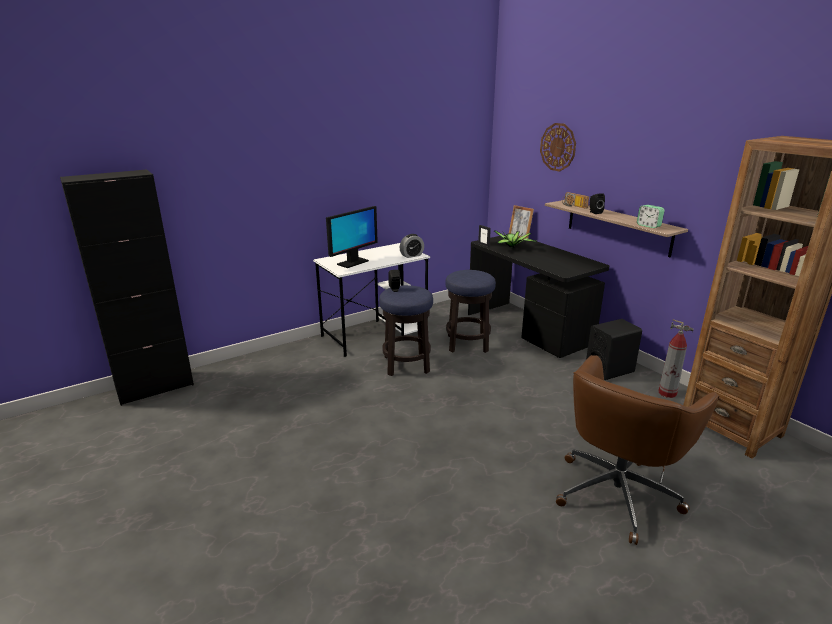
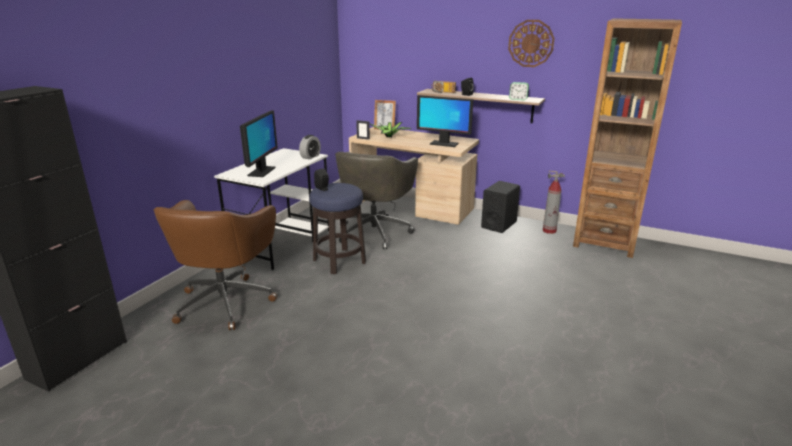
camera: 30 degrees left, 0 degrees up
stool [445,270,496,353] -> grey office chair [335,152,418,249]
black desk [468,234,609,358] -> beige desk [349,127,479,225]
wall clock [540,123,576,172] -> wall clock moved to [508,20,555,67]
brown office chair [556,355,719,545] -> brown office chair moved to [153,200,277,330]
none -> monitor [417,95,473,147]

